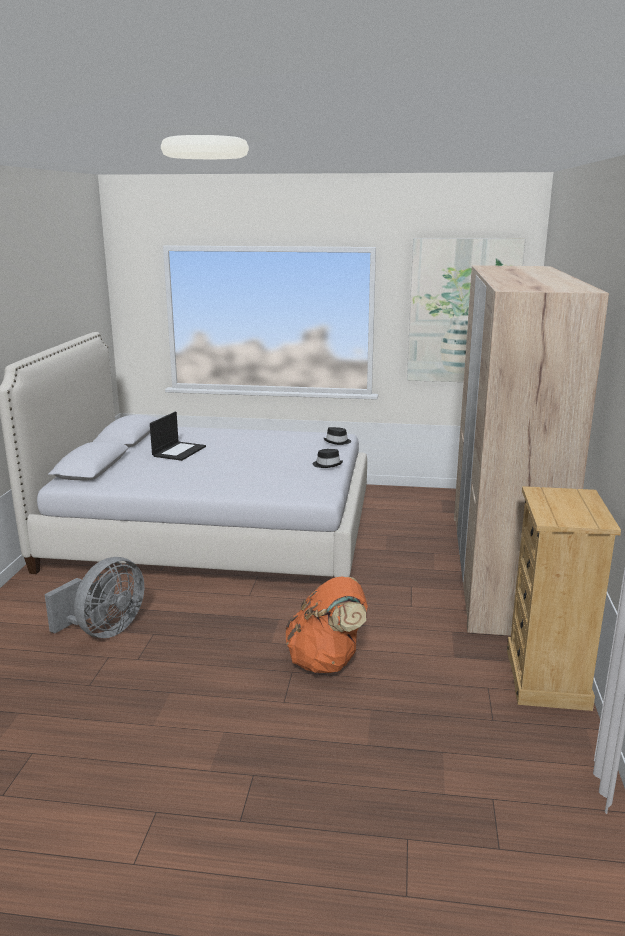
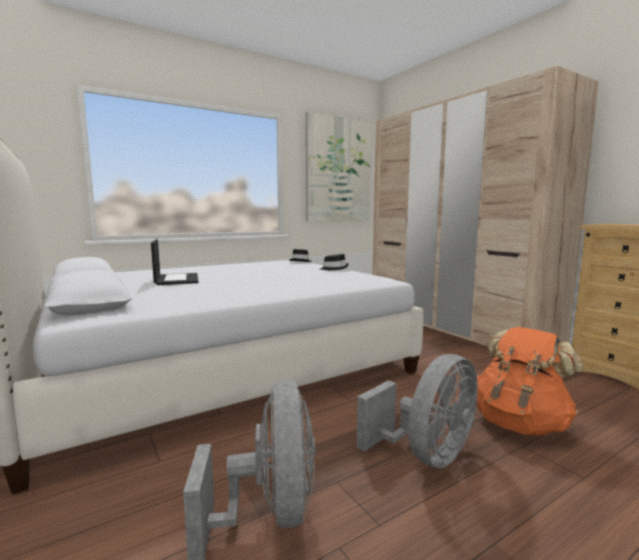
camera: 40 degrees left, 10 degrees down
none -> grey fan [357,354,478,468]

